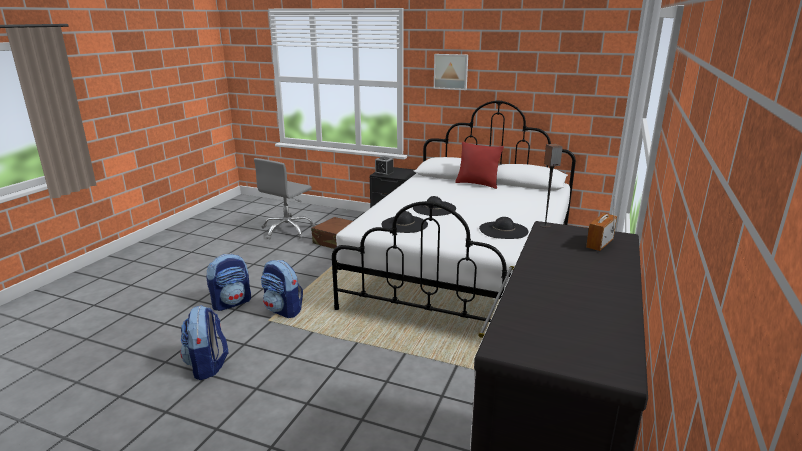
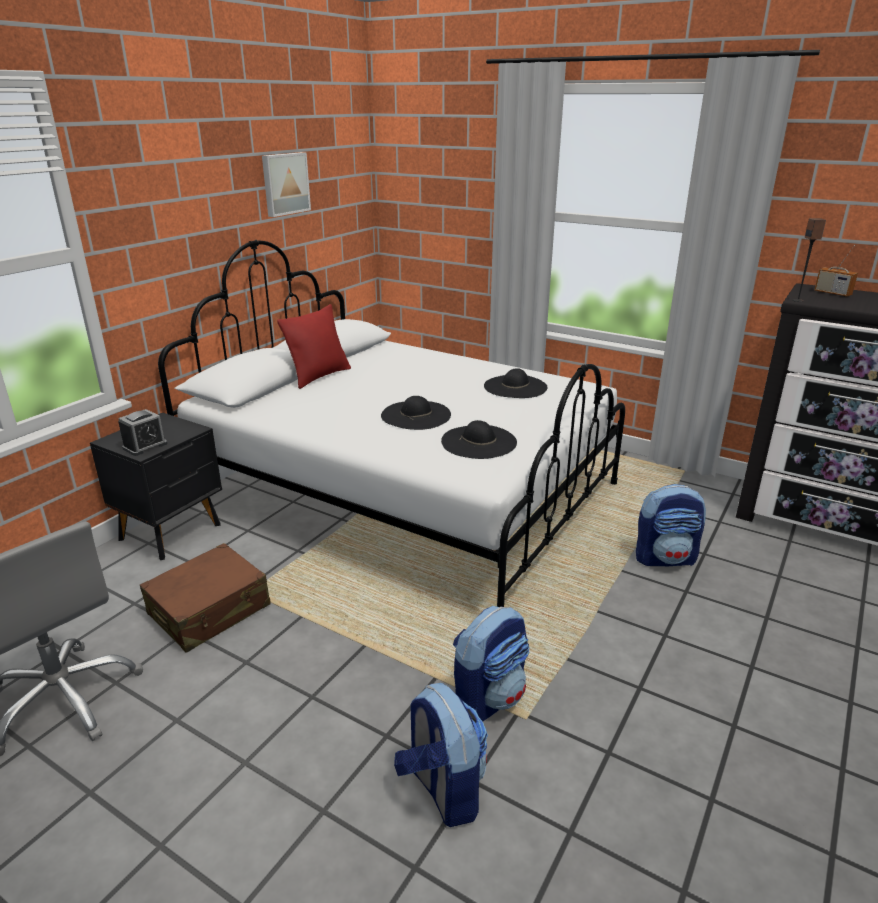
camera: 80 degrees left, 5 degrees up
backpack [180,305,228,380] -> backpack moved to [636,484,706,566]
picture [434,54,468,90] -> picture moved to [262,152,311,217]

